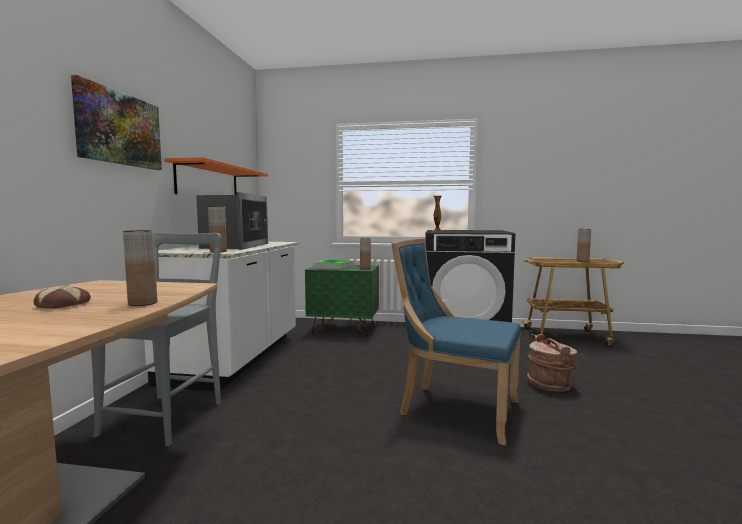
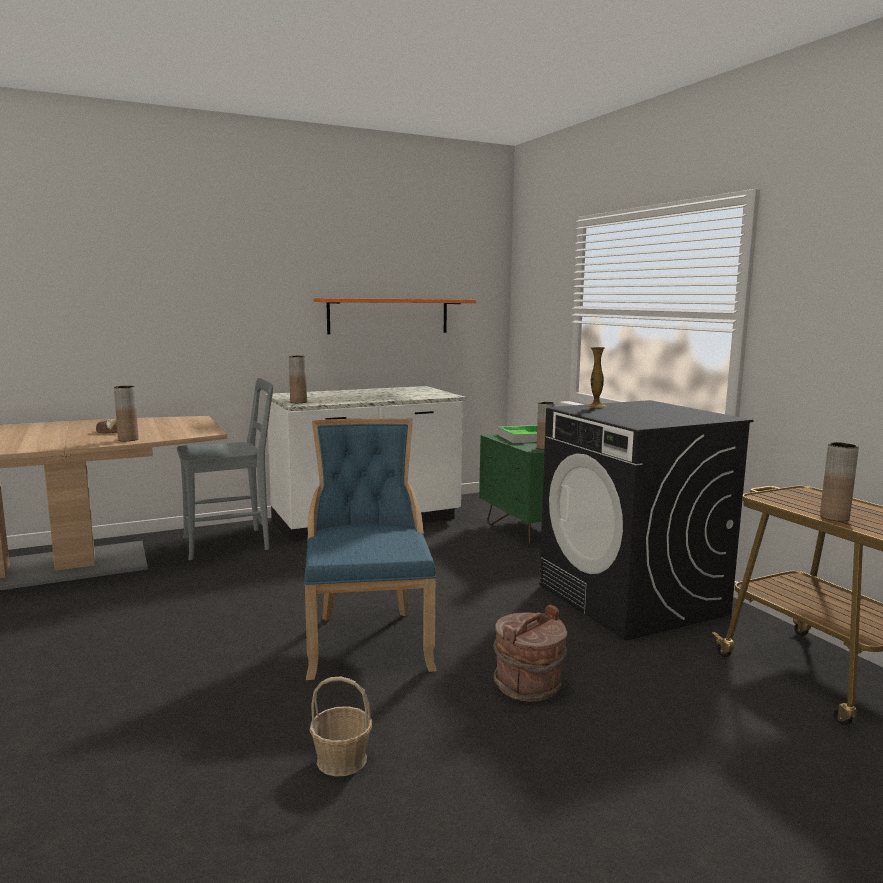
camera: 55 degrees right, 5 degrees up
picture [71,75,162,170] -> none
microwave [196,192,268,250] -> none
none -> basket [309,676,372,777]

